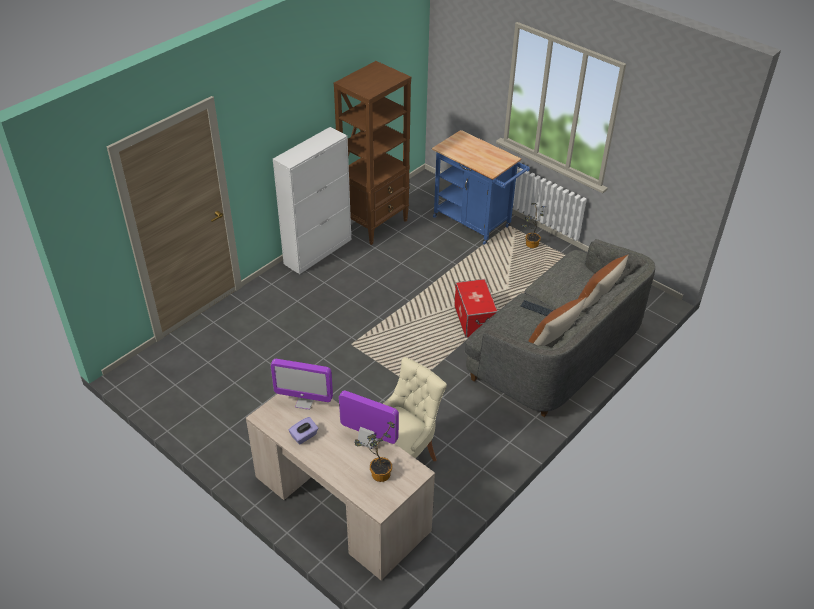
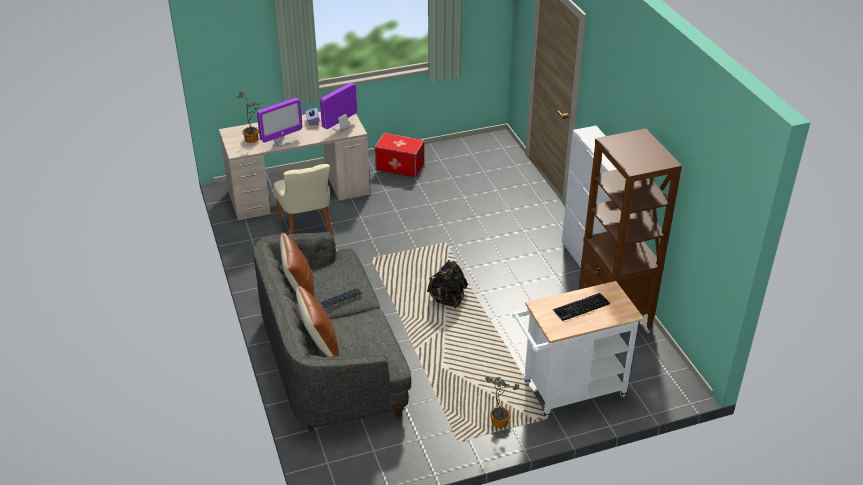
camera: 120 degrees right, 5 degrees down
blue cart [432,130,530,245] -> white cart [512,281,644,417]
storage box [454,279,498,338] -> storage box moved to [374,133,425,177]
none -> black backpack [427,260,468,308]
none -> keyboard [553,293,610,321]

